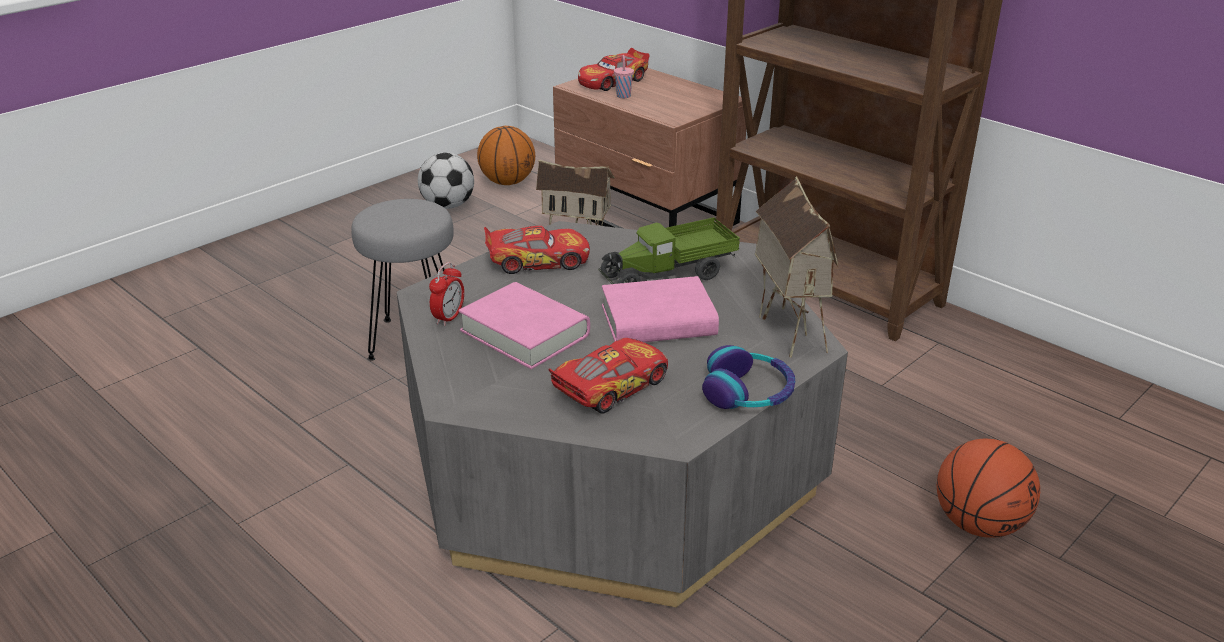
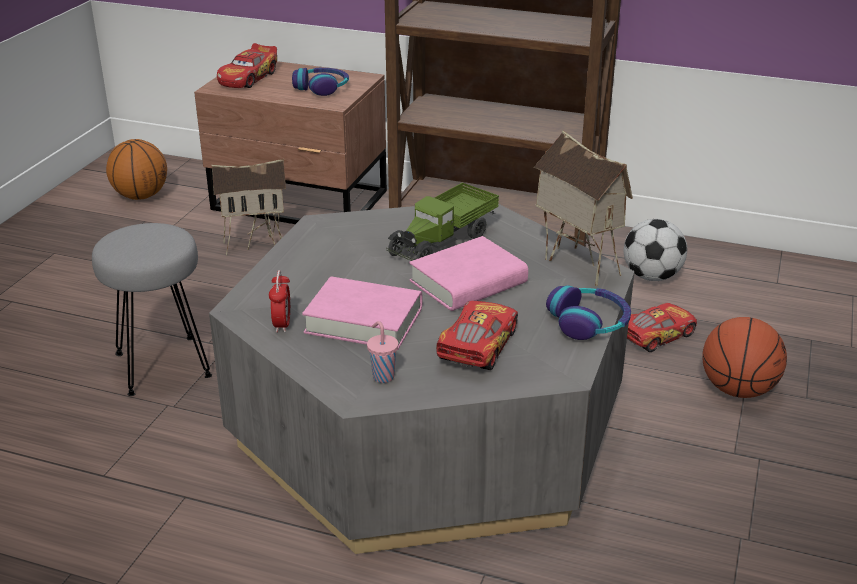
camera: 25 degrees left, 0 degrees up
football [418,153,474,209] -> football moved to [624,219,687,281]
toy car [484,226,590,274] -> toy car moved to [627,303,697,352]
pink cup [614,55,634,98] -> pink cup moved to [367,321,398,383]
none -> headphones [292,68,349,96]

